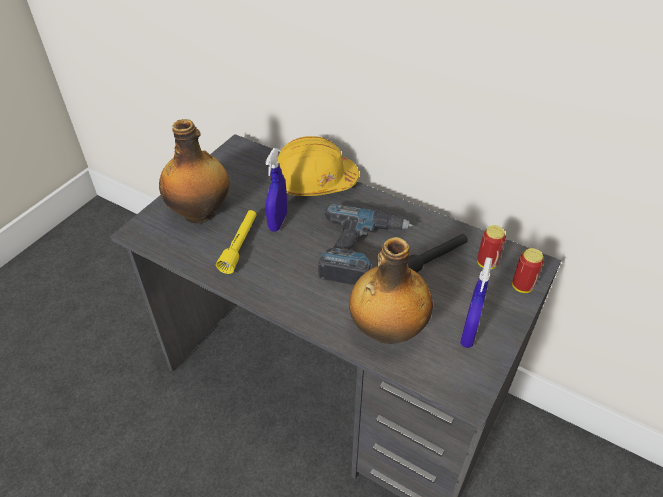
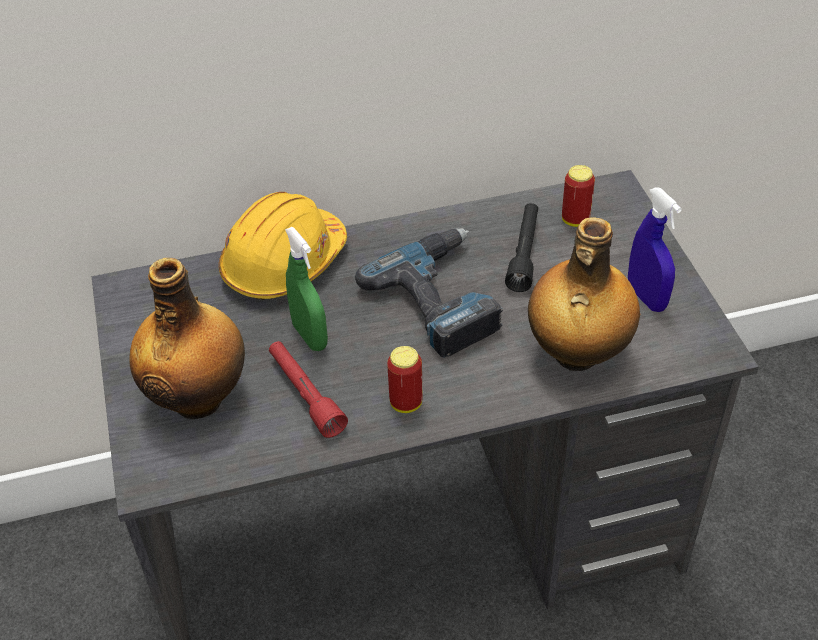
camera: 45 degrees left, 0 degrees up
yellow flashlight [216,210,257,274] -> red flashlight [269,341,348,438]
blue spray bottle [265,148,287,232] -> green spray bottle [285,227,328,351]
can [512,248,544,293] -> can moved to [387,346,423,413]

